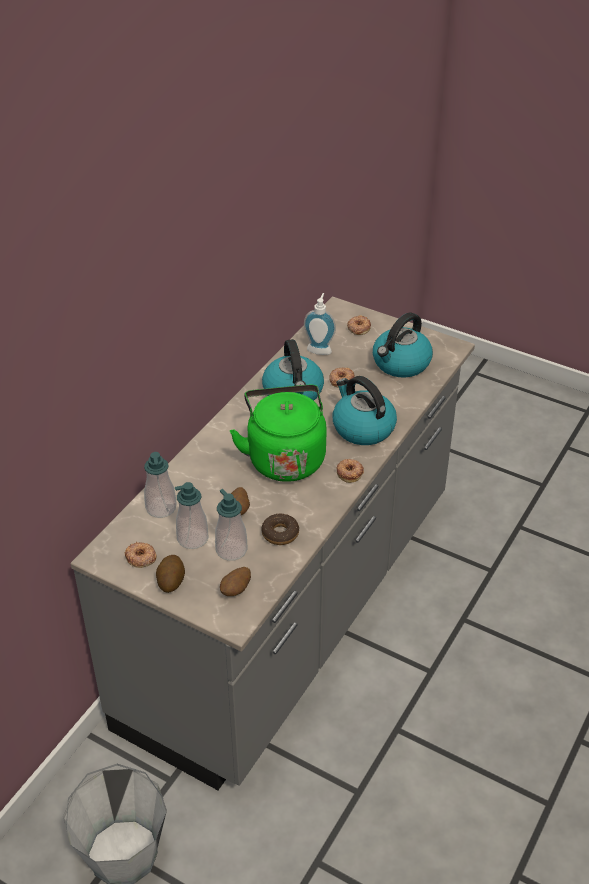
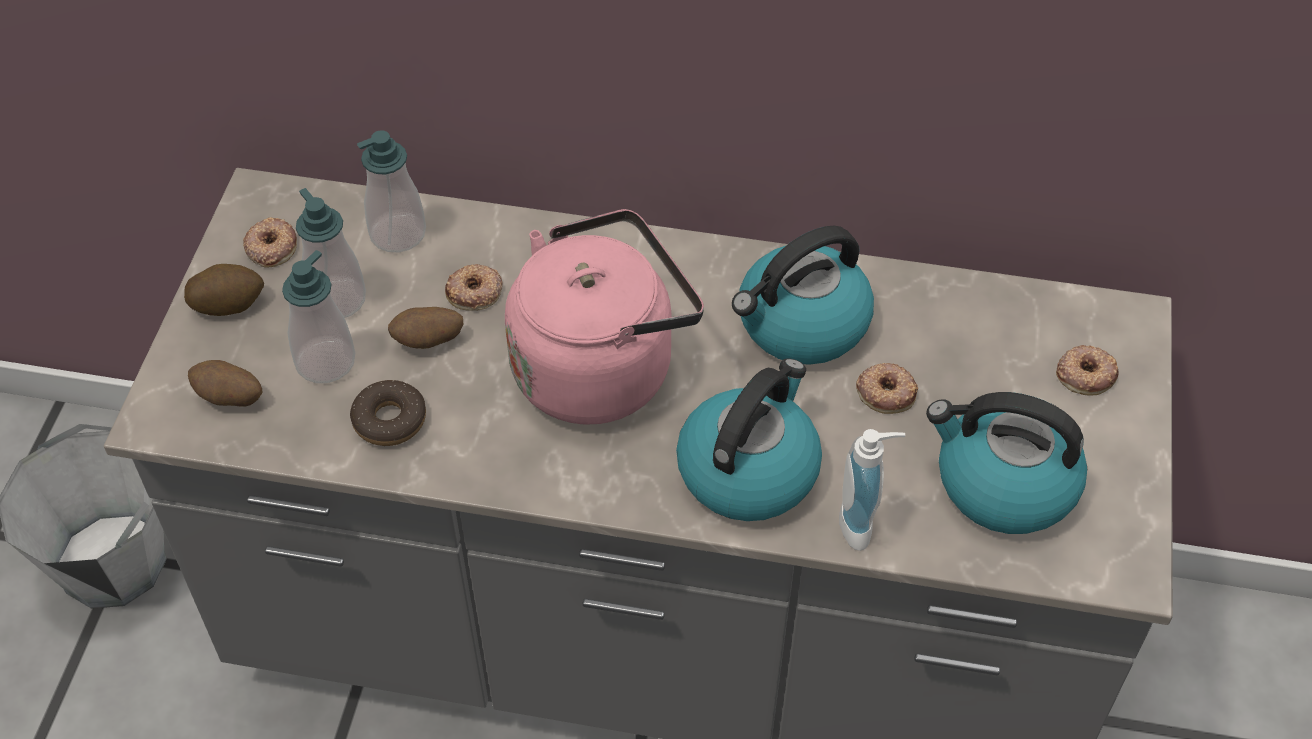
camera: 70 degrees right, 10 degrees up
green kettle [230,385,327,482] -> pink kettle [505,209,704,424]
soap dispenser [304,293,336,355] -> soap dispenser moved to [839,429,906,551]
donut [336,459,364,483] -> donut moved to [445,264,503,311]

